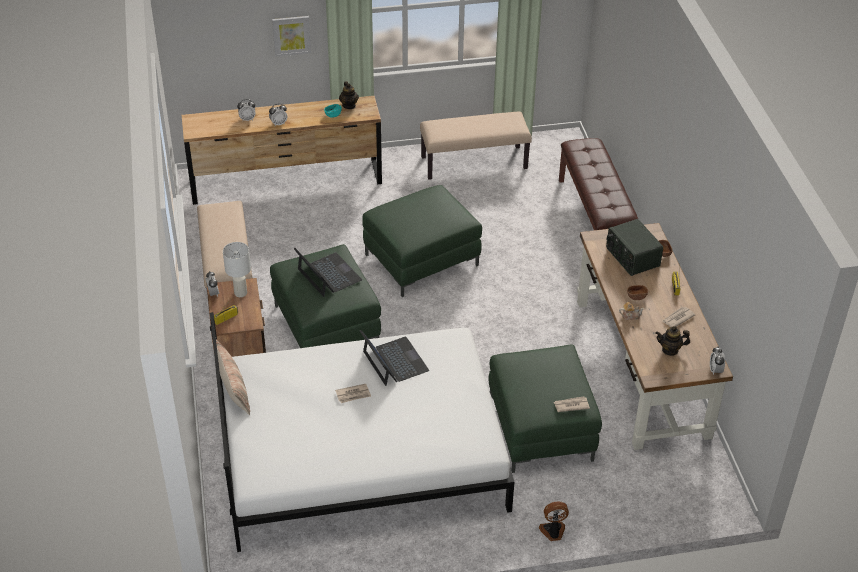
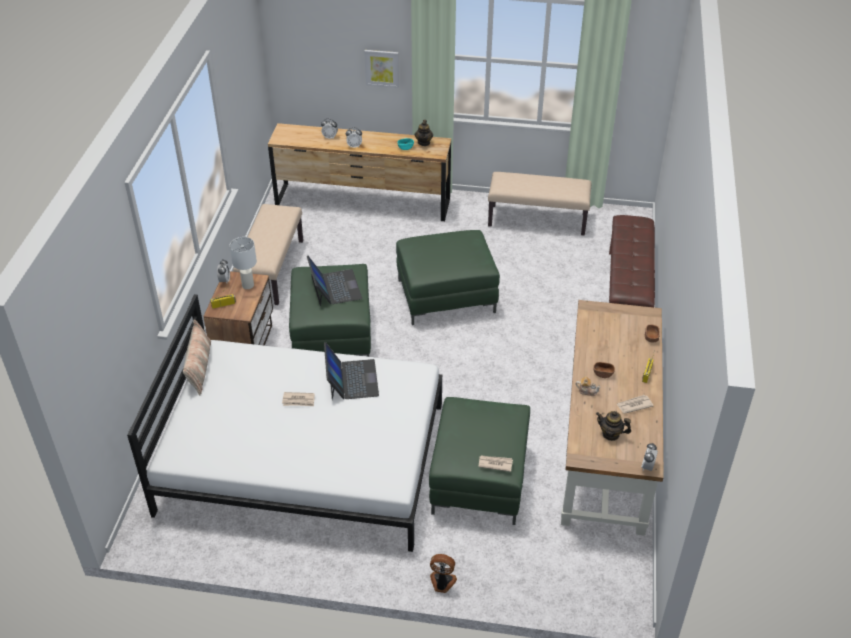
camera: 20 degrees right, 0 degrees up
radio [606,219,663,276] -> none

